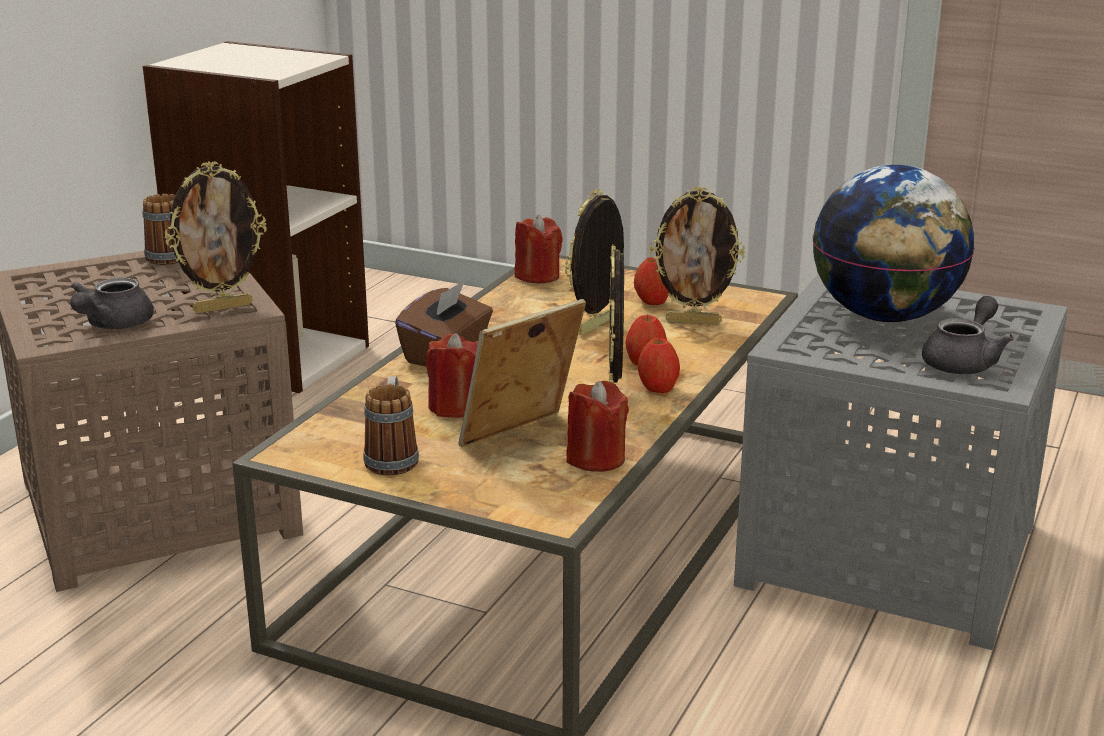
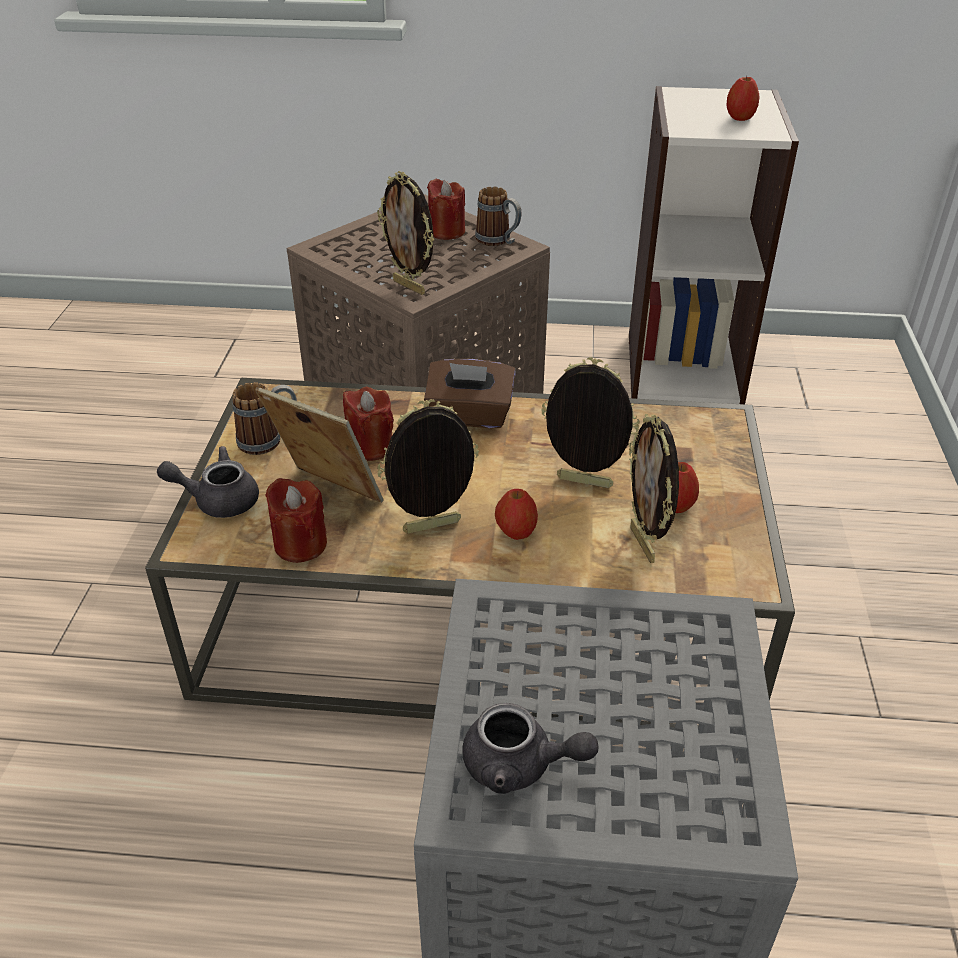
camera: 70 degrees right, 15 degrees up
grey teapot [70,278,154,329] -> grey teapot moved to [157,446,259,518]
red candle [515,215,563,283] -> red candle moved to [427,179,465,240]
apple [638,338,680,393] -> apple moved to [727,76,760,121]
globe [812,165,975,322] -> none

